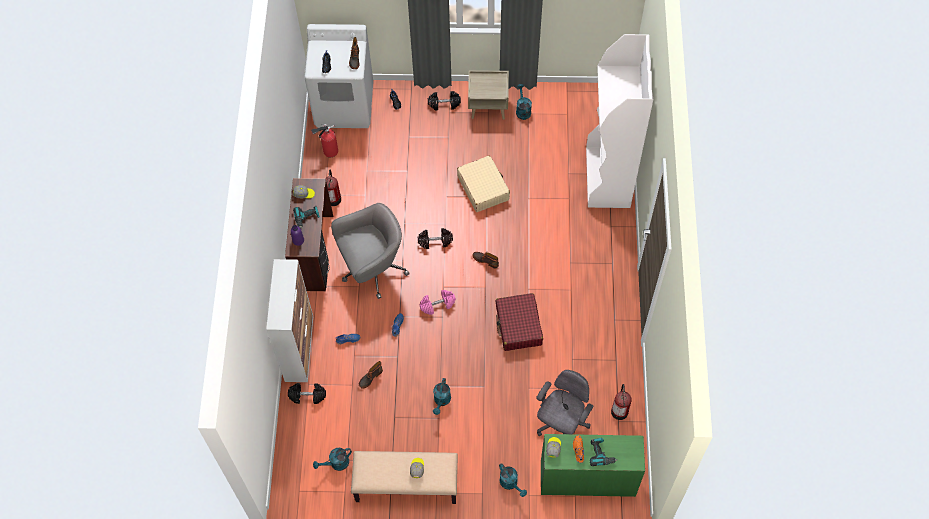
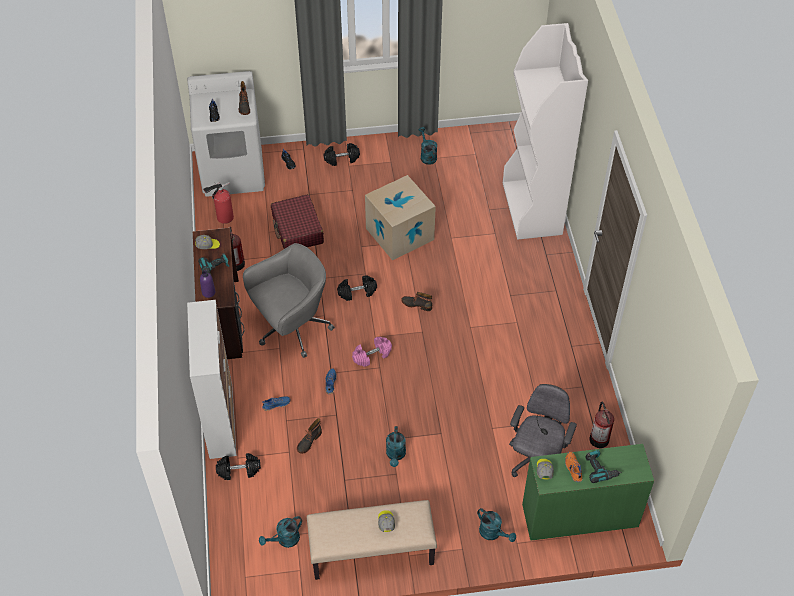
camera: 10 degrees left, 10 degrees down
beige suitcase [457,156,510,212] -> cardboard box [365,175,436,260]
beige nightstand [468,70,509,120] -> none
red suitcase [496,293,543,351] -> red suitcase moved to [271,194,324,249]

